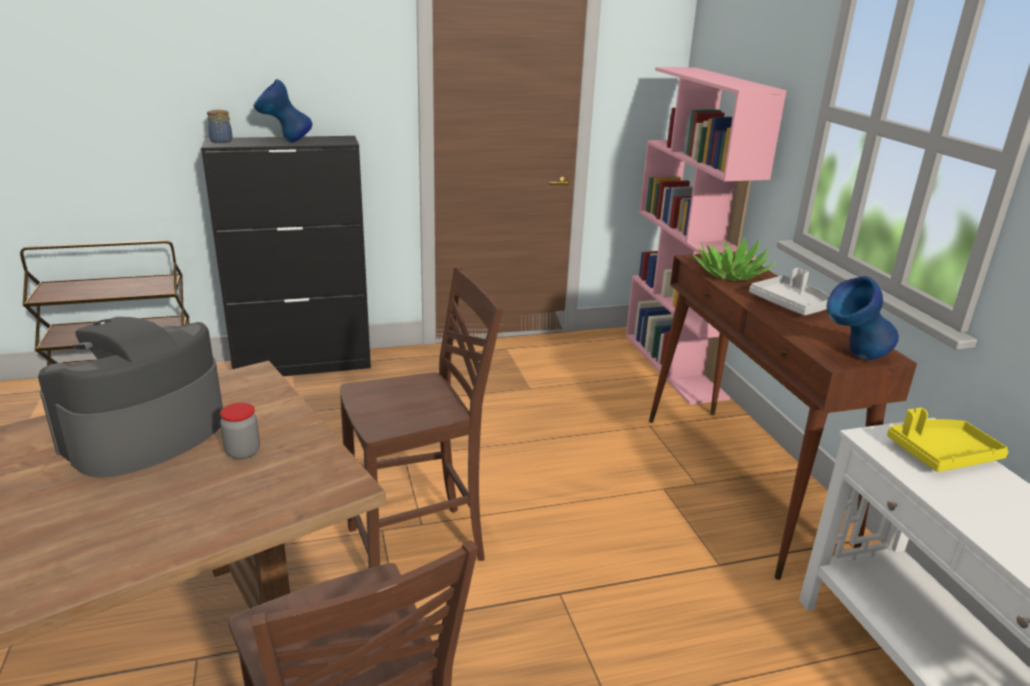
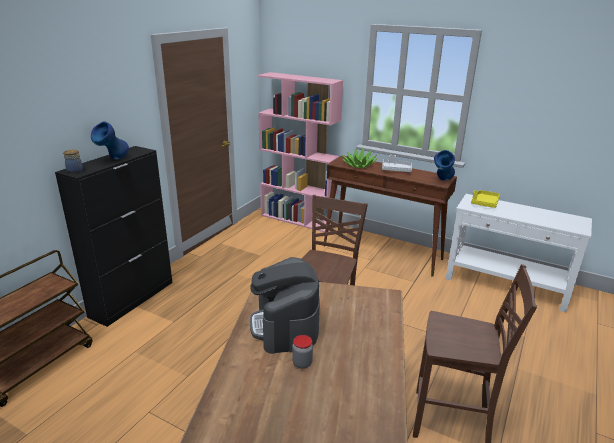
camera: 45 degrees left, 0 degrees up
jar [220,403,260,460] -> jar moved to [292,335,313,369]

